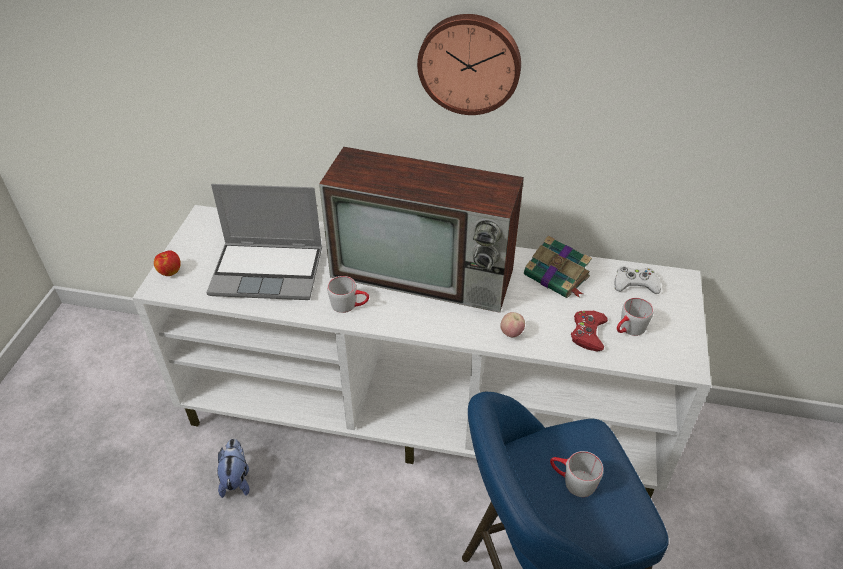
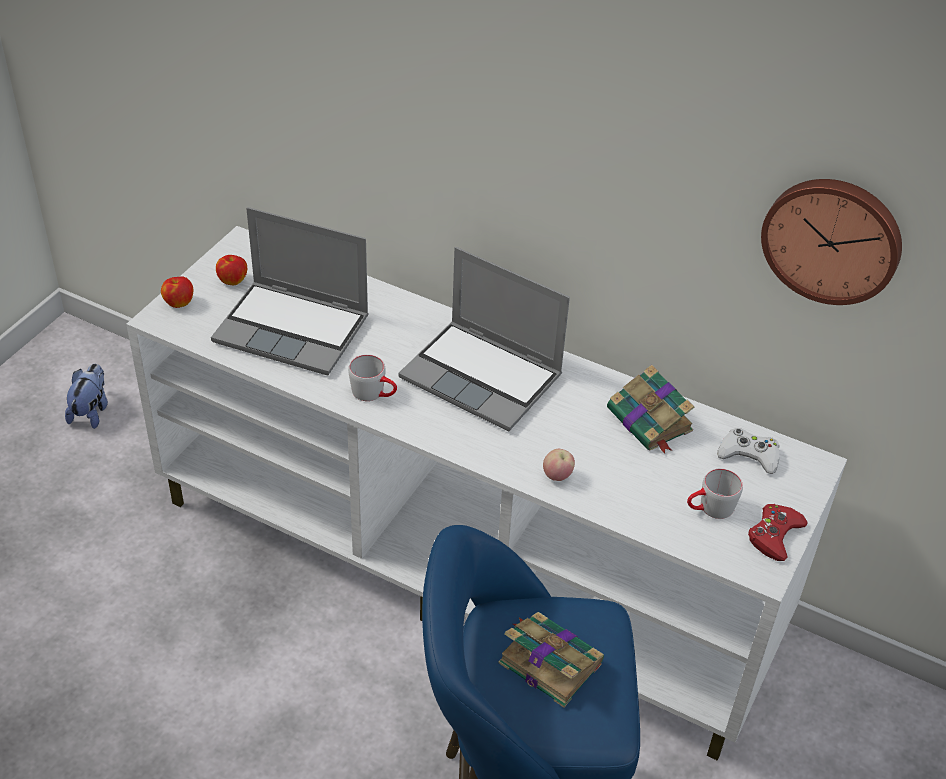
camera: 15 degrees right, 0 degrees up
plush toy [217,439,250,498] -> plush toy moved to [65,364,108,429]
television [319,147,524,313] -> laptop [398,247,570,431]
wall clock [417,14,521,115] -> wall clock moved to [761,179,902,305]
grey mug [550,451,604,497] -> book [499,612,604,708]
red game controller [571,311,608,352] -> red game controller moved to [748,504,808,561]
none -> apple [216,255,247,285]

